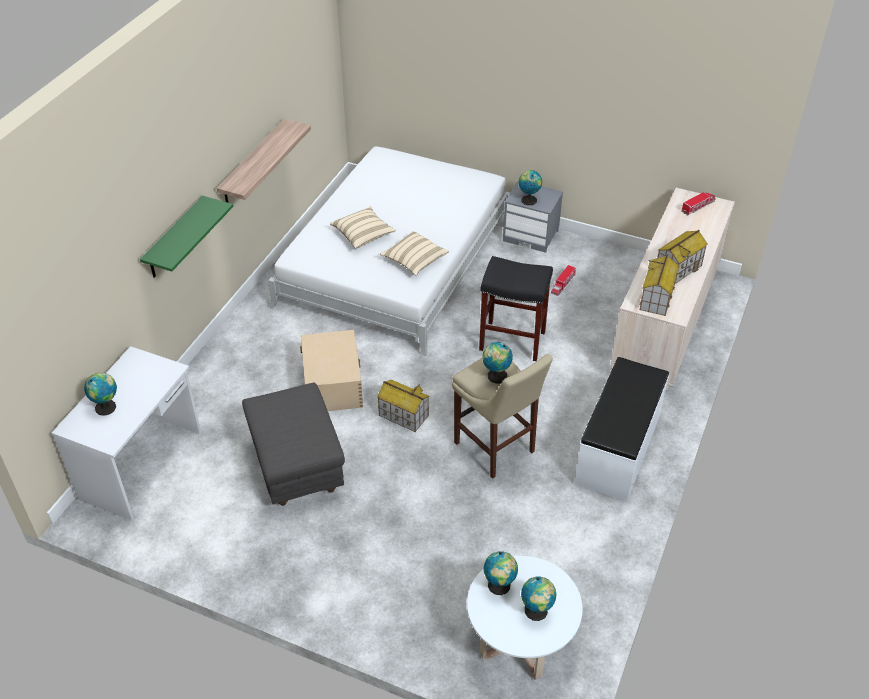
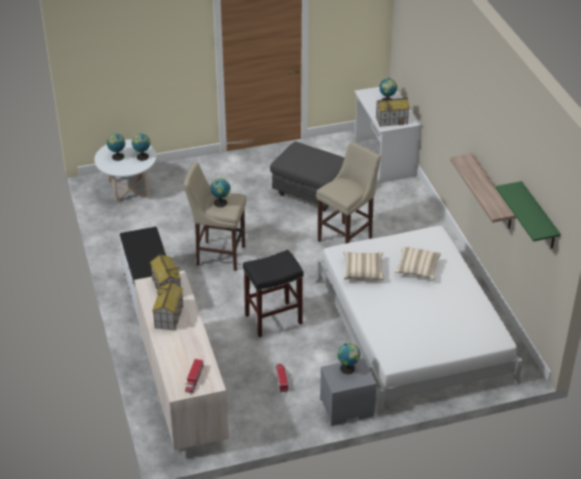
camera: 140 degrees right, 5 degrees down
green shelf [140,196,233,277] -> green shelf moved to [496,181,561,248]
beige storage box [300,330,363,411] -> beige stool [316,141,381,244]
toy house [377,380,430,432] -> toy house moved to [376,98,410,127]

